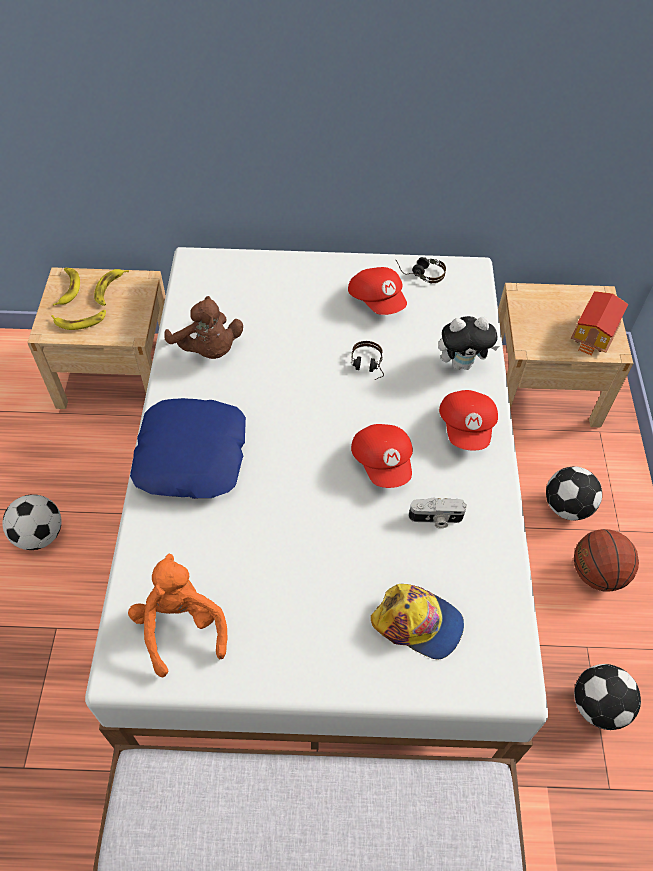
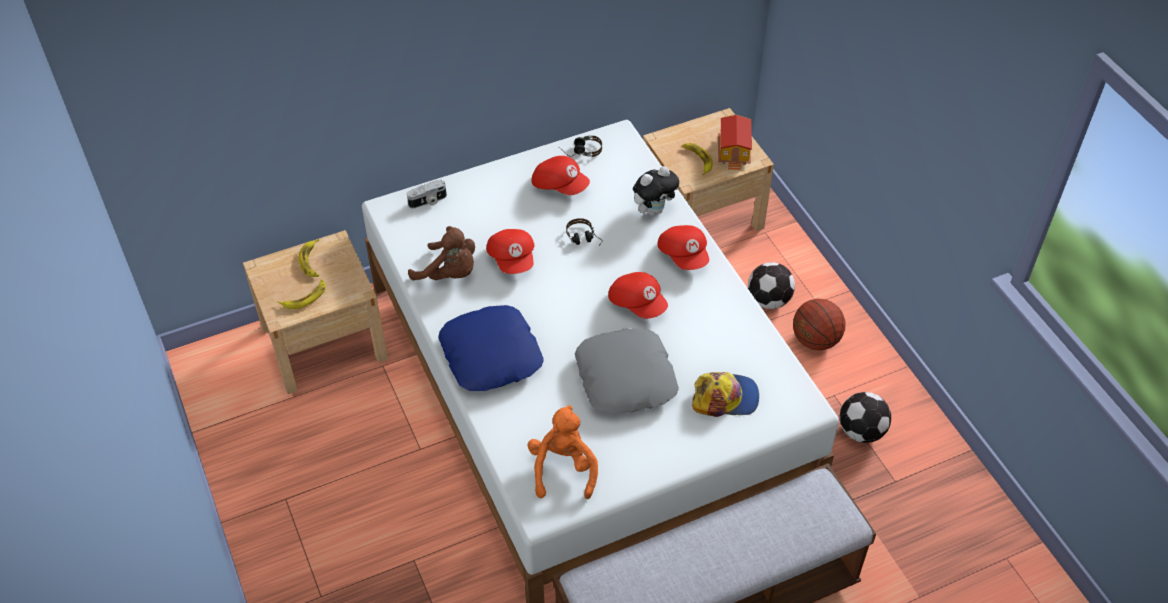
camera: 25 degrees left, 5 degrees down
football [2,494,62,550] -> none
banana [53,268,80,306] -> banana moved to [682,143,713,175]
orange plush toy [128,554,227,677] -> orange plush toy turned 45 degrees clockwise [527,405,598,499]
camera [409,497,467,529] -> camera moved to [407,180,447,209]
none -> red cap [486,229,534,274]
none -> grey pillow [575,328,679,414]

